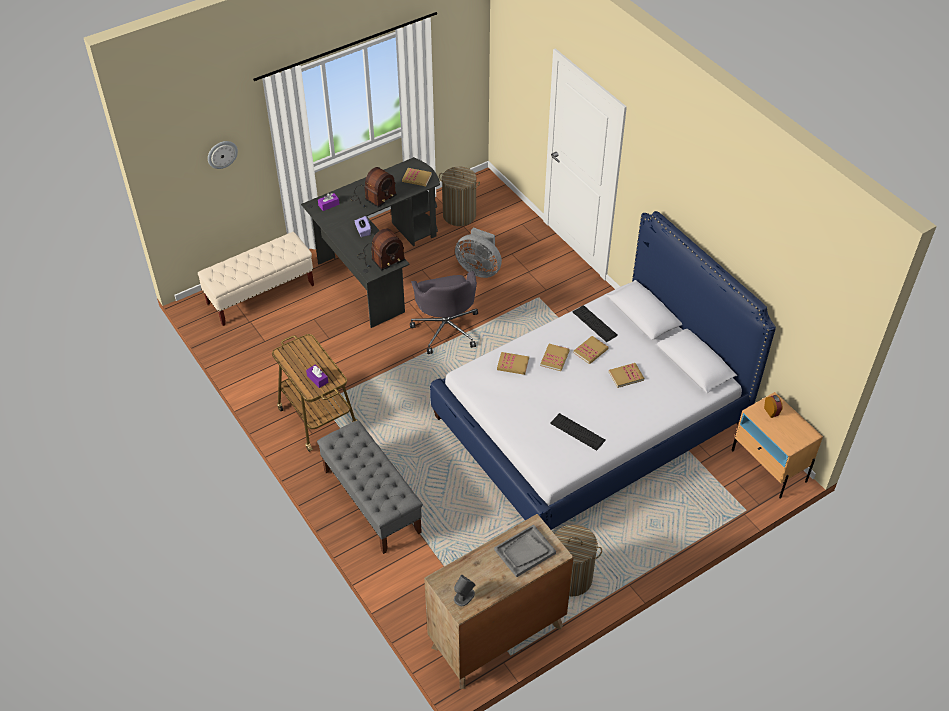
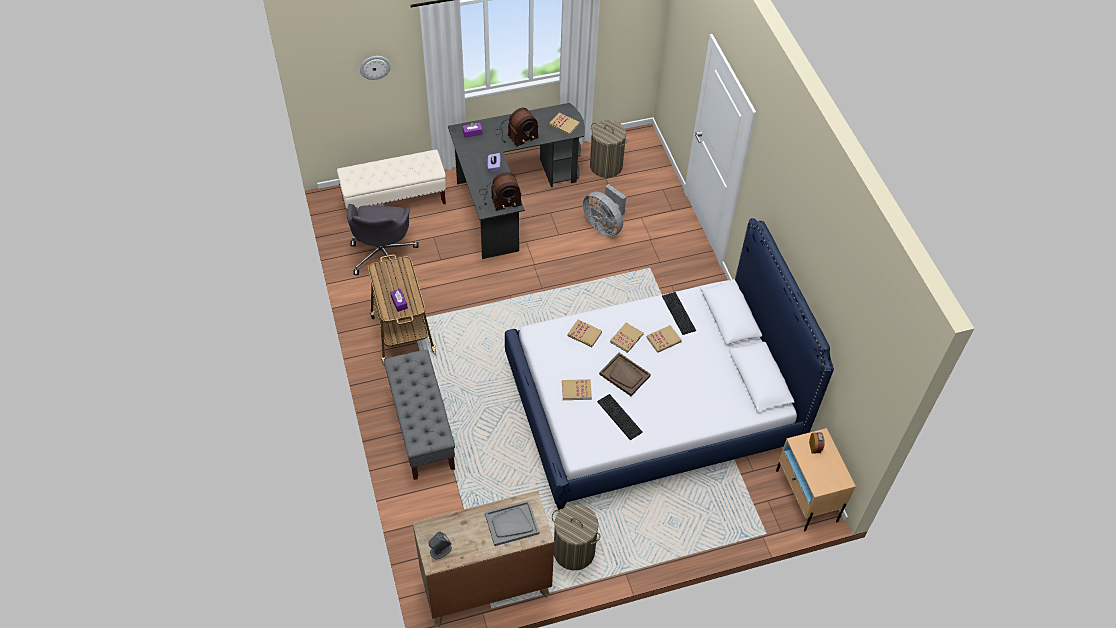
camera: 15 degrees right, 5 degrees up
grey office chair [410,271,478,354] -> grey office chair moved to [347,204,419,279]
book [609,363,644,388] -> book moved to [562,379,592,400]
none -> brown tray [599,353,651,396]

